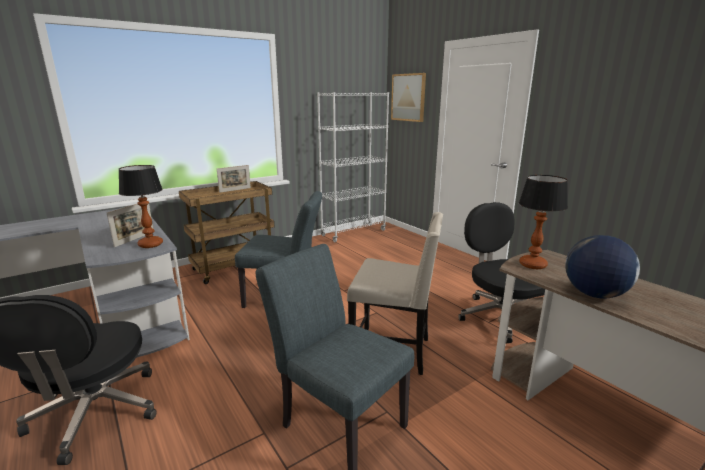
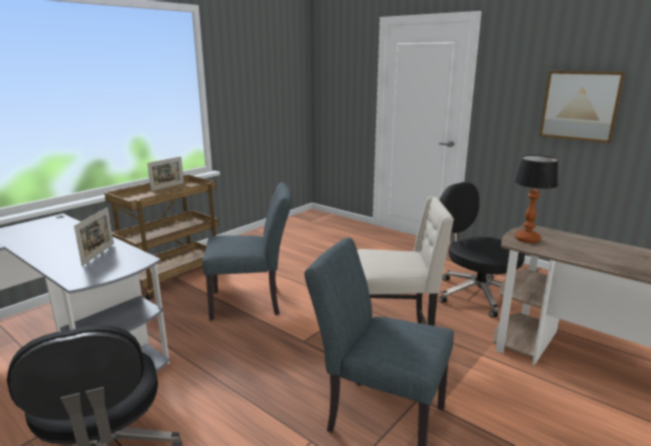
camera: 15 degrees left, 0 degrees up
table lamp [119,165,163,248] -> none
white bookcase [317,92,389,242] -> none
picture [391,73,426,122] -> picture moved to [539,71,626,143]
globe [565,235,640,298] -> none

